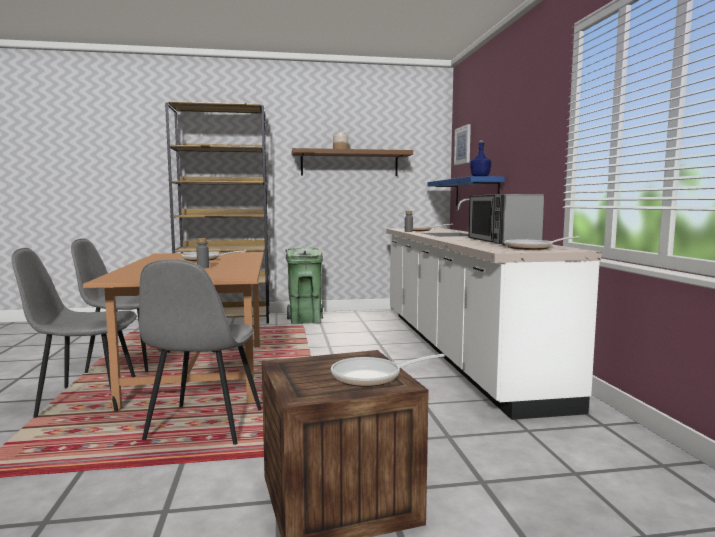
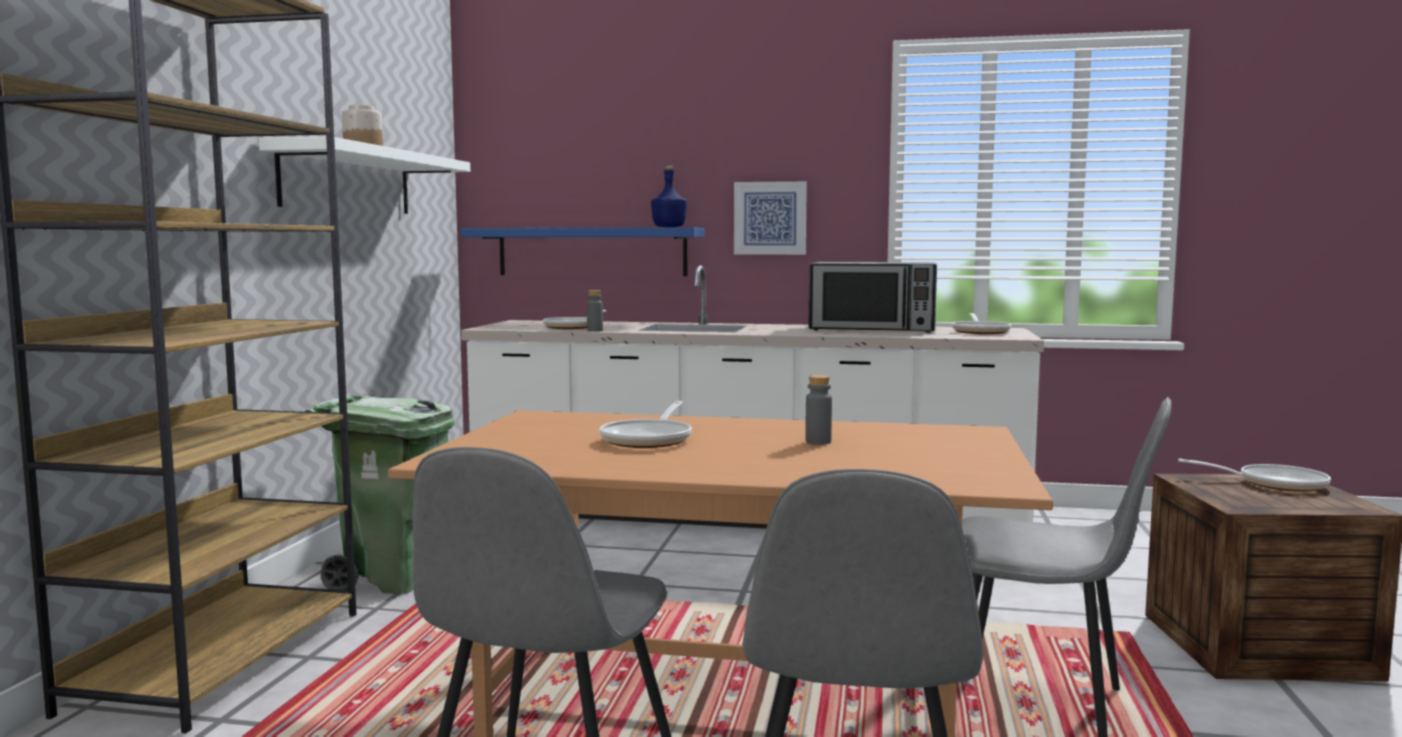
camera: 70 degrees left, 0 degrees up
brown shelf [292,148,413,176] -> white shelf [259,137,470,214]
frying pan [331,354,445,387] -> frying pan turned 75 degrees counterclockwise [1178,459,1331,492]
picture [454,124,471,165] -> picture moved to [734,181,807,255]

